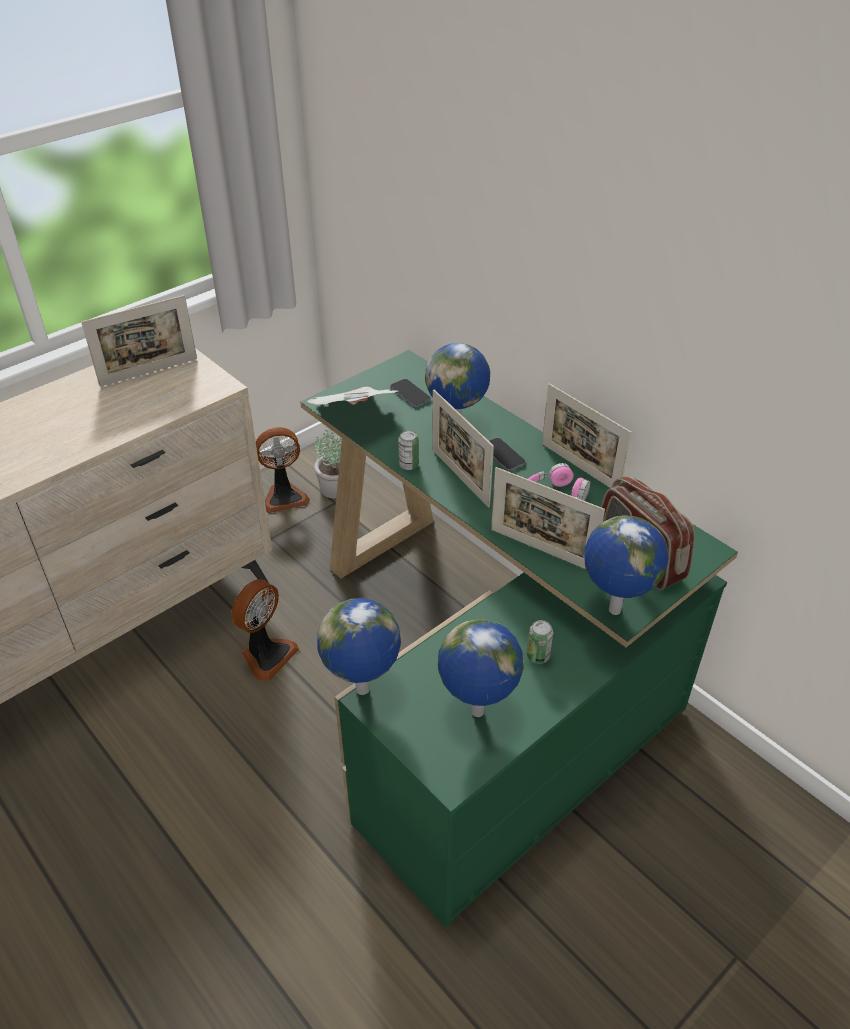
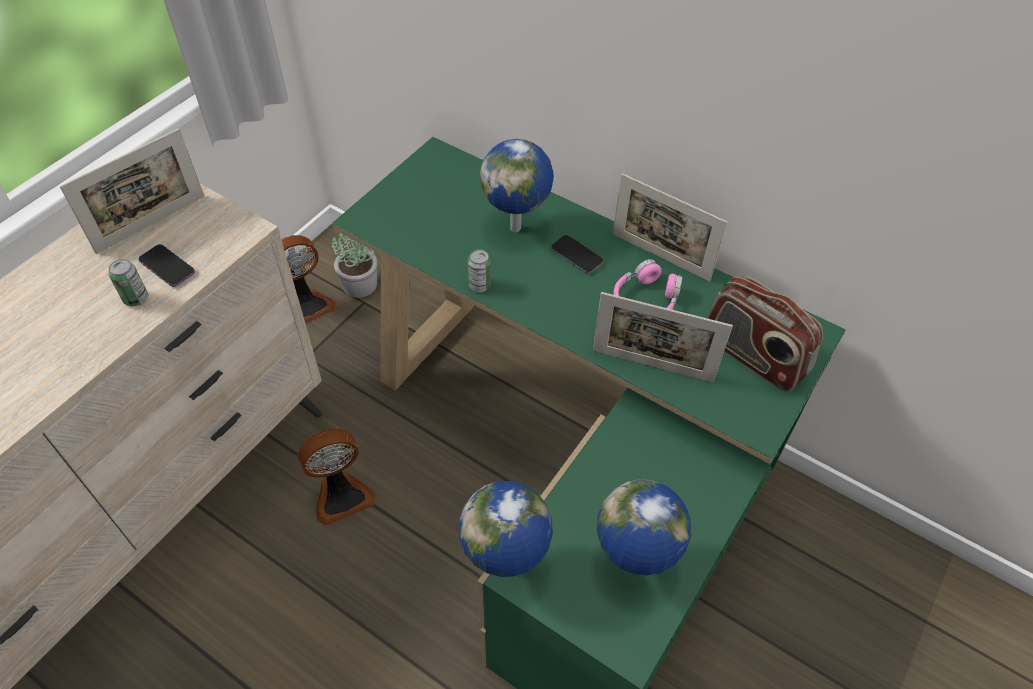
camera: 15 degrees left, 10 degrees up
fan [231,579,299,681] -> fan turned 45 degrees clockwise [298,429,376,526]
newspaper [307,386,398,405] -> none
phone [390,379,431,407] -> phone moved to [138,244,195,287]
picture frame [432,390,494,508] -> none
can [527,620,553,664] -> can moved to [108,259,148,307]
globe [584,515,669,615] -> none

